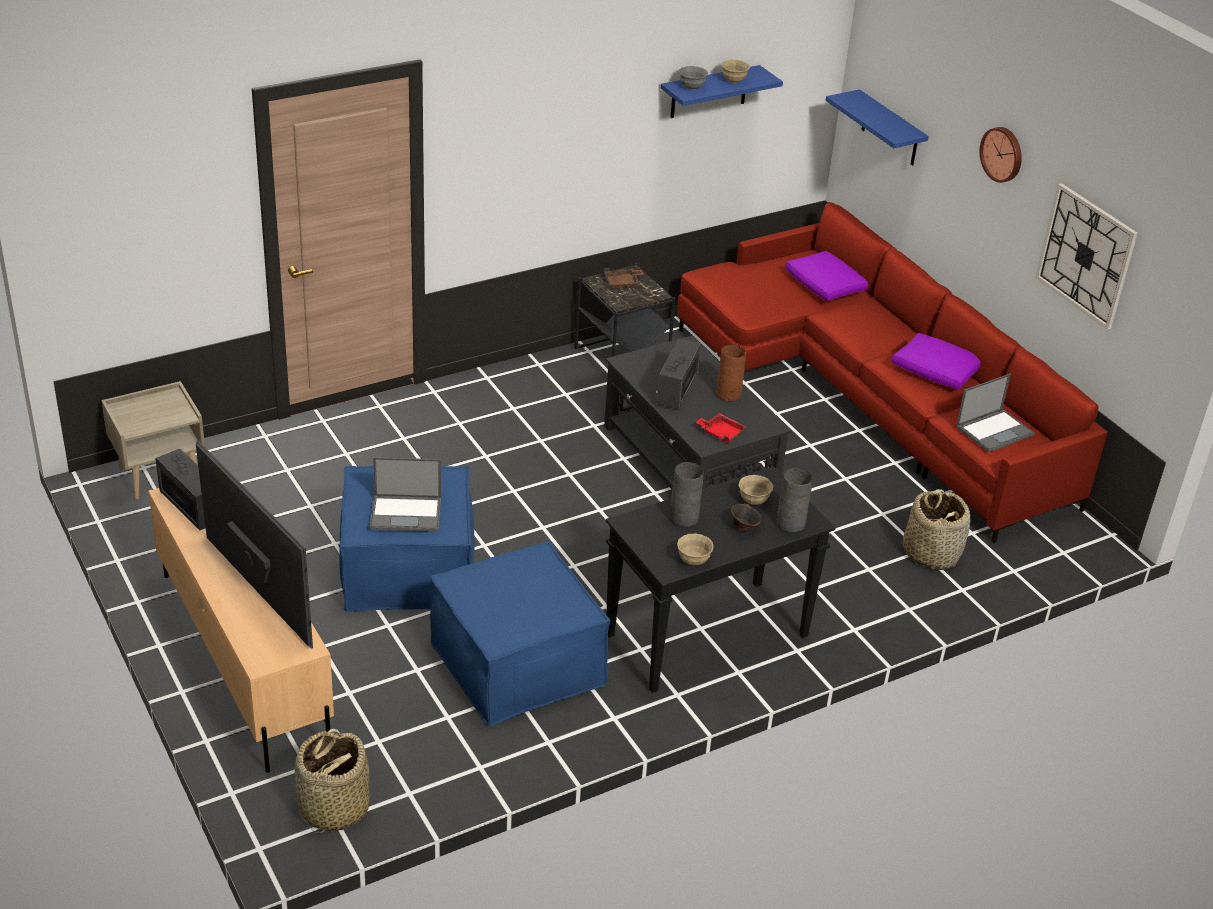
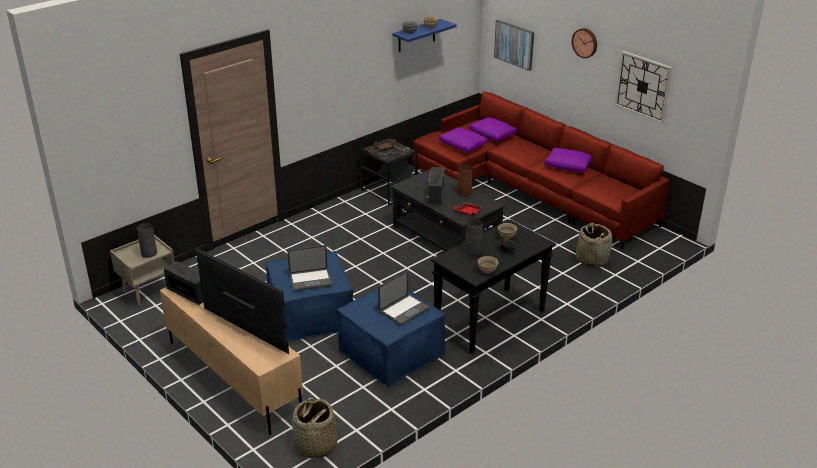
camera: 10 degrees left, 5 degrees down
grey vase [776,467,813,533] -> grey vase moved to [137,223,157,258]
blue shelf [826,89,929,166] -> picture [494,20,534,71]
laptop [956,374,1035,453] -> laptop moved to [378,271,430,326]
none -> purple pillow [439,127,488,152]

